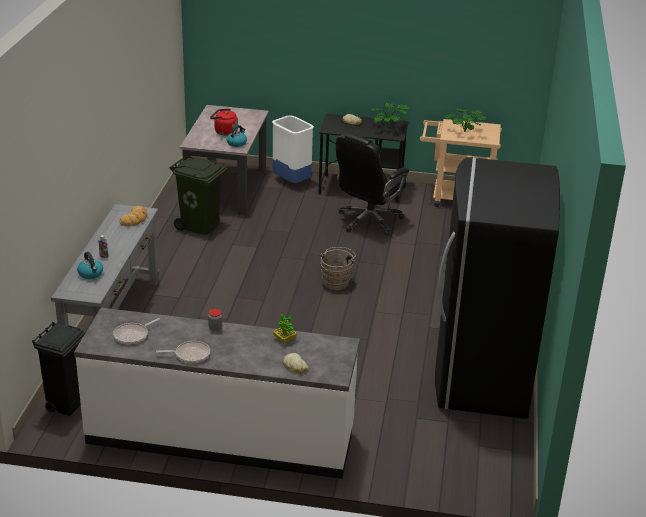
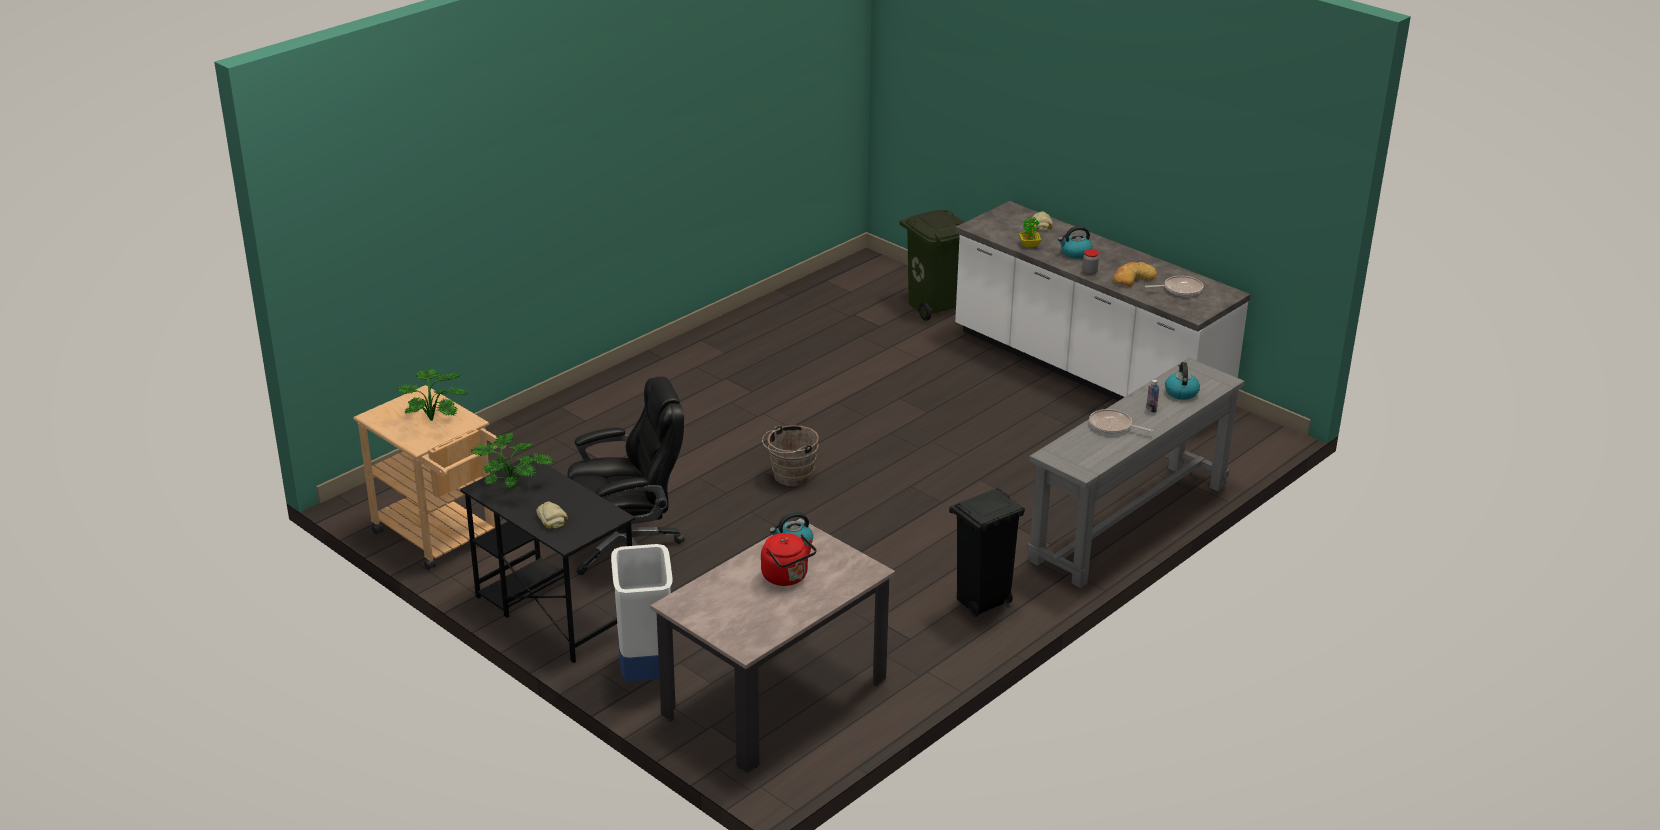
camera: 145 degrees left, 0 degrees up
black trash can [32,322,86,416] -> black trash can moved to [949,488,1025,617]
bread [119,206,147,226] -> bread moved to [1113,262,1157,287]
frying pan [156,341,210,363] -> frying pan moved to [1089,409,1153,434]
green trash can [170,156,227,235] -> green trash can moved to [899,210,965,321]
black fridge [435,157,560,419] -> none
none -> kettle [1058,226,1092,259]

